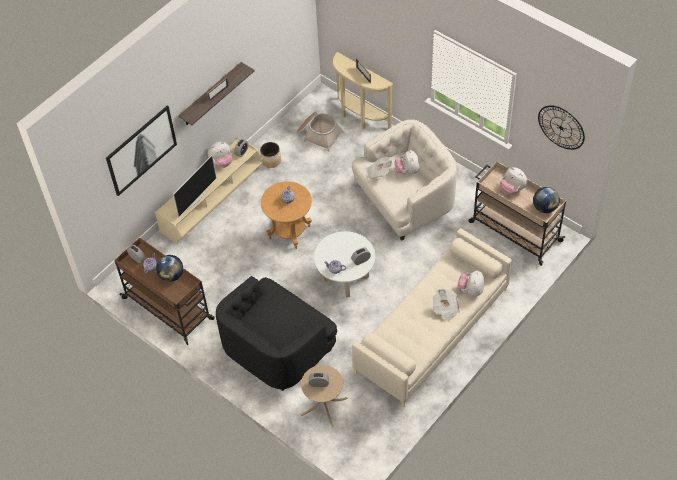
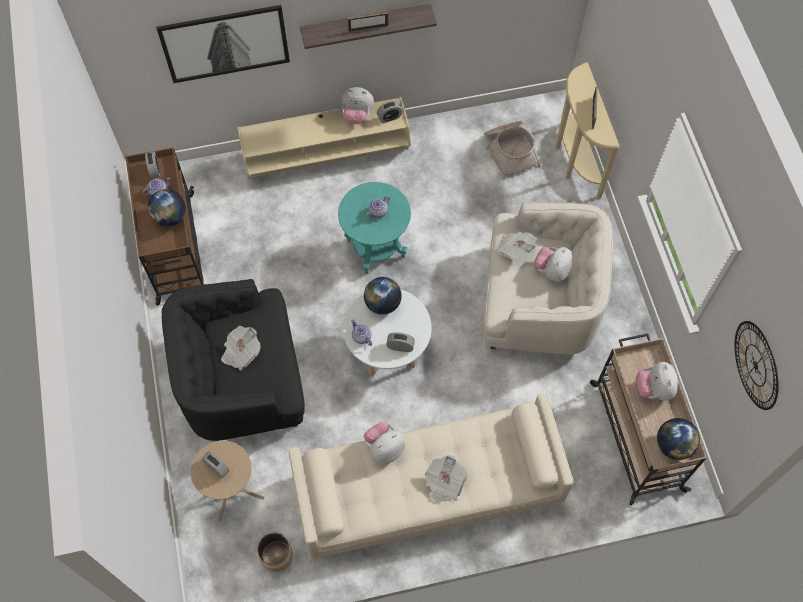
camera: 35 degrees right, 10 degrees up
television [173,155,217,218] -> none
planter [260,142,281,168] -> planter moved to [257,532,293,572]
brown side table [261,181,312,249] -> turquoise side table [338,182,411,274]
plush toy [457,271,484,296] -> plush toy moved to [364,422,405,464]
none -> newspaper [221,325,261,370]
none -> globe [364,277,402,315]

